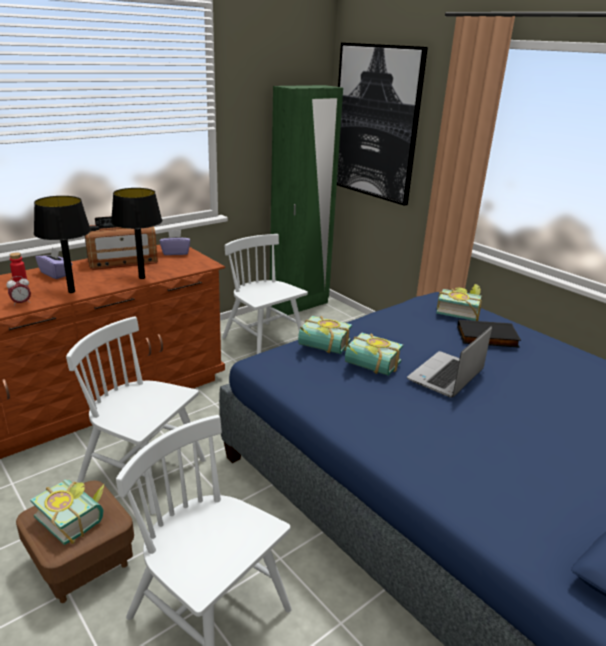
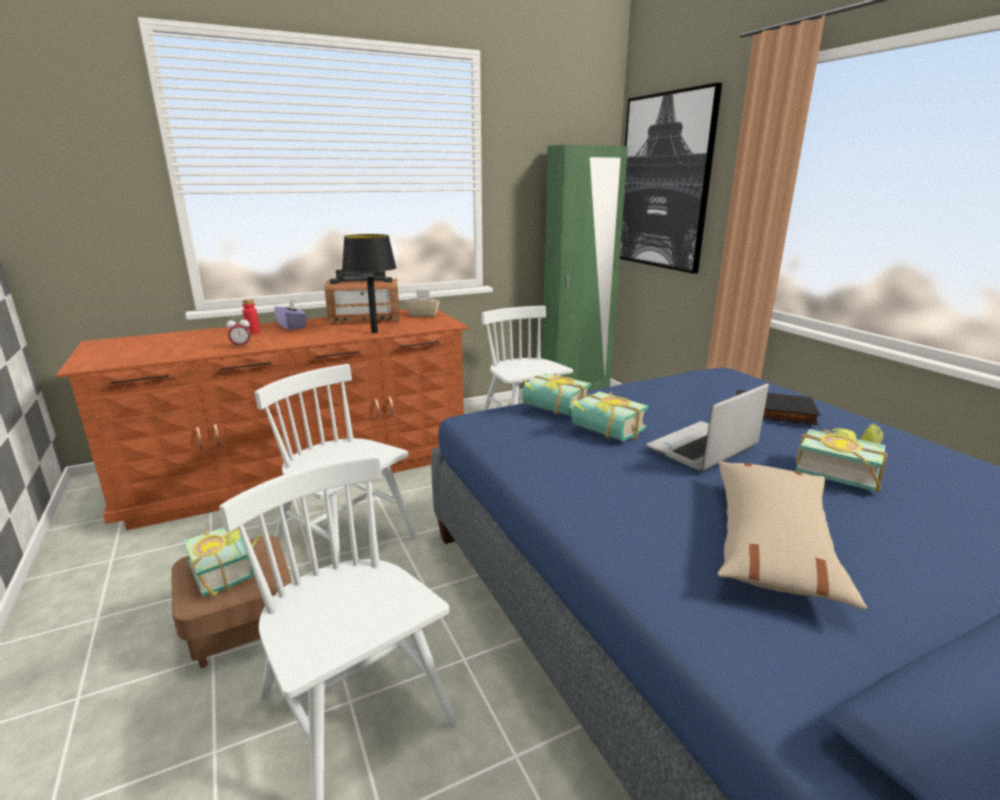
camera: 15 degrees right, 5 degrees down
black table lamp [34,196,91,293] -> none
purple tissue box [160,230,190,255] -> beige tissue box [405,290,440,317]
book [436,284,482,321] -> book moved to [796,424,887,492]
none -> beige pillow [718,461,867,610]

